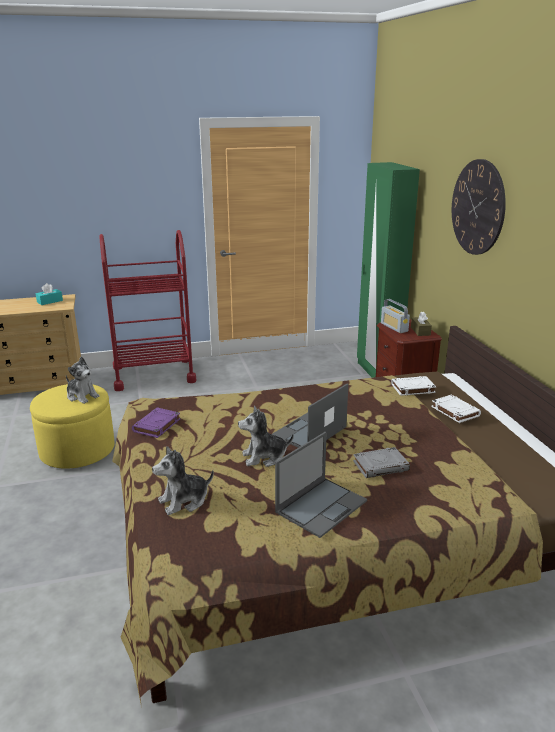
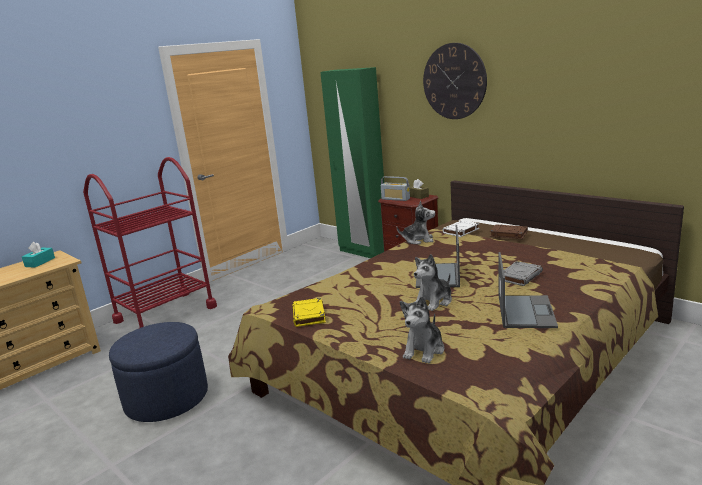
camera: 30 degrees left, 5 degrees down
yellow ottoman [30,384,115,469] -> blue ottoman [109,322,208,422]
plush toy [66,357,100,404] -> plush toy moved to [397,201,435,244]
purple book [132,407,181,438] -> yellow book [292,298,326,327]
white book [431,394,481,423] -> brown book [490,224,528,239]

